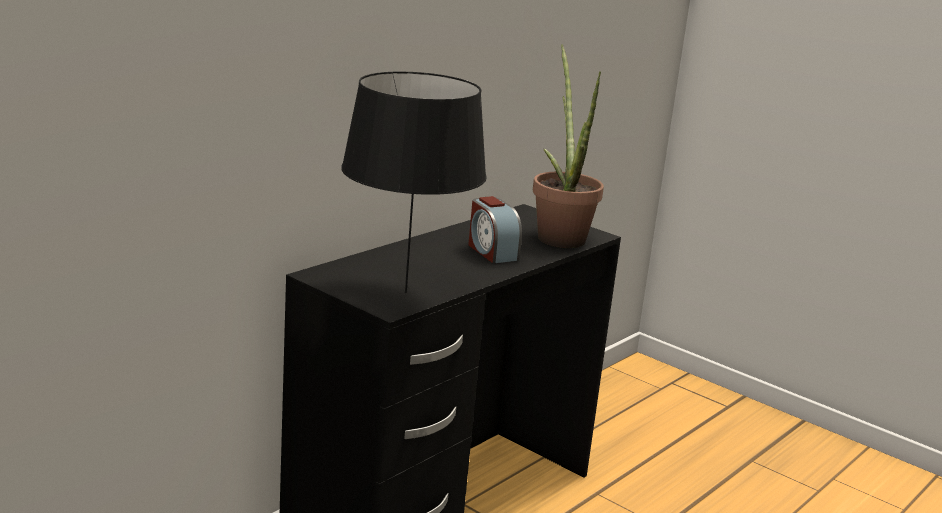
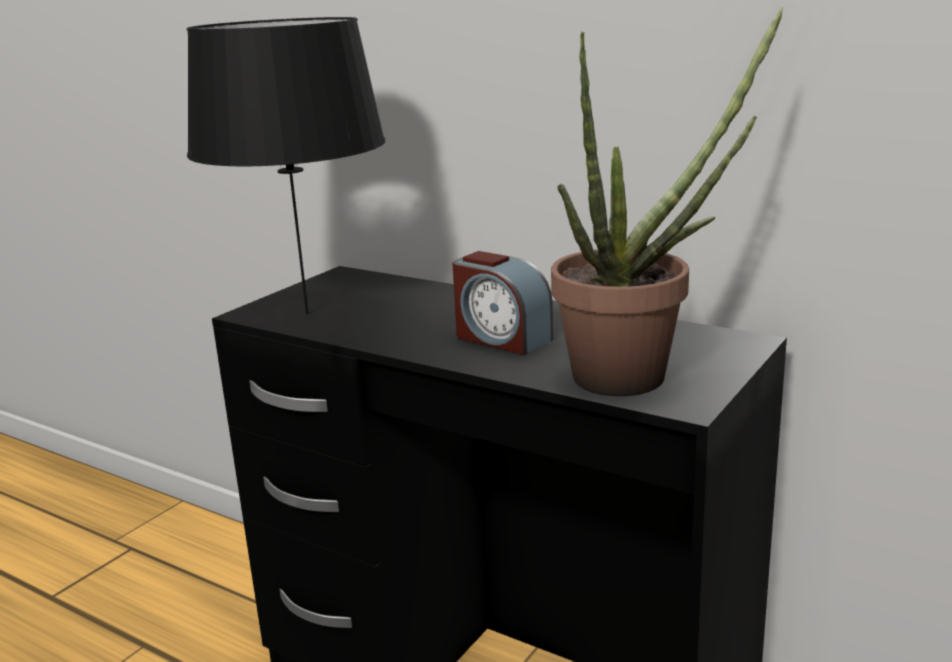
camera: 85 degrees right, 0 degrees up
alarm clock [468,196,522,263] -> alarm clock turned 105 degrees counterclockwise [453,251,553,355]

